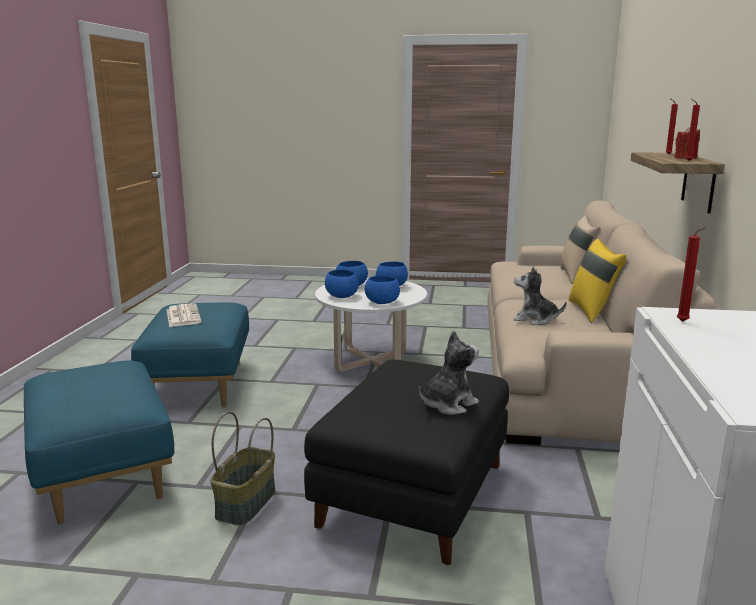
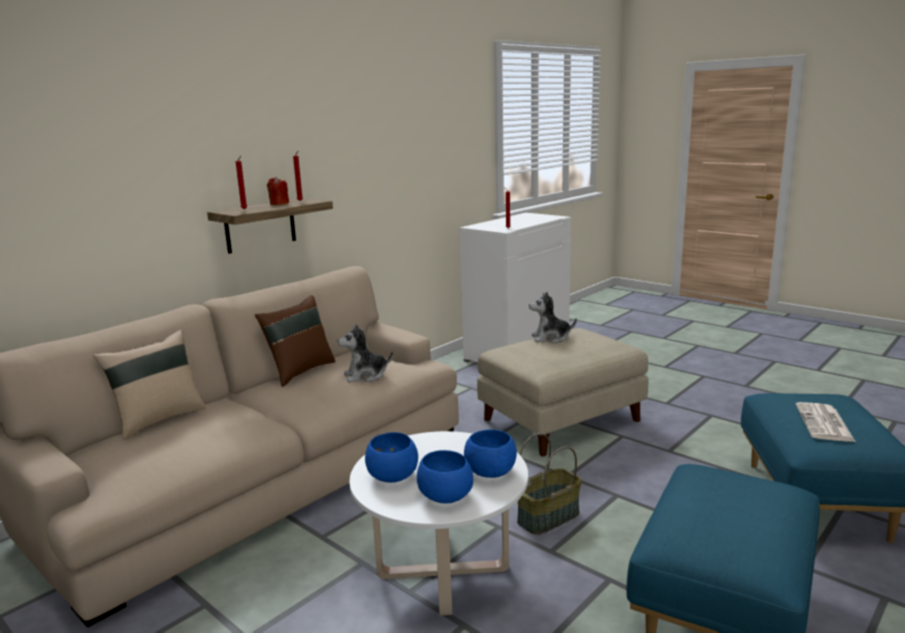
camera: 145 degrees left, 0 degrees up
newspaper [167,303,202,327] -> newspaper moved to [796,402,856,442]
basket [210,411,275,525] -> basket moved to [517,433,582,535]
black ottoman [304,359,509,565] -> beige ottoman [477,328,648,457]
blue bowl [365,276,400,304] -> none
plush toy [514,267,567,325] -> plush toy turned 105 degrees clockwise [337,324,393,383]
yellow pillow [569,239,626,323] -> brown pillow [255,295,336,387]

